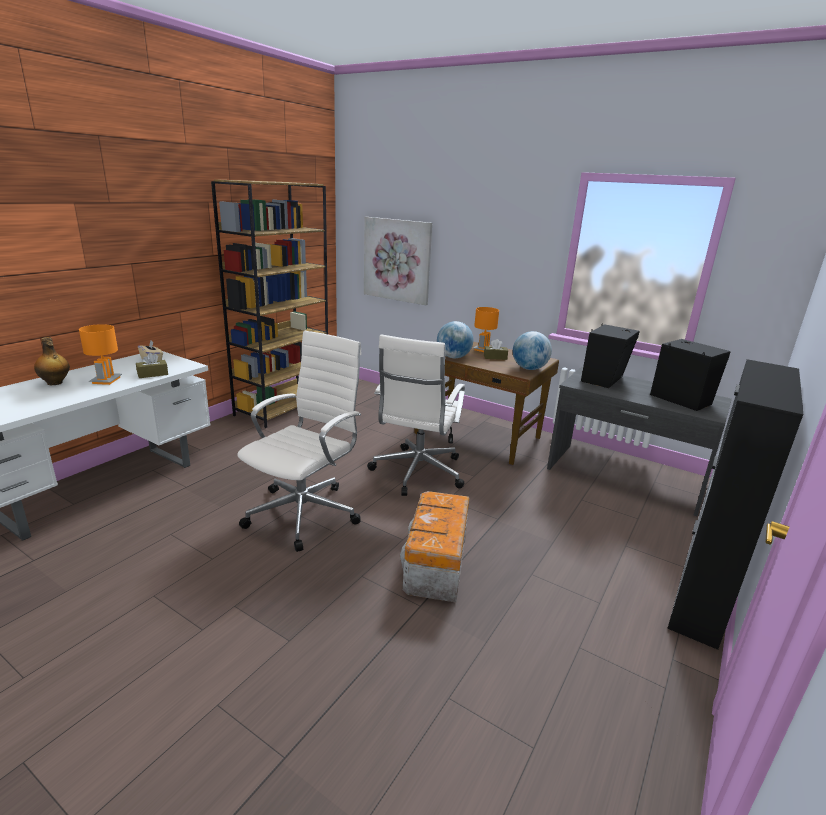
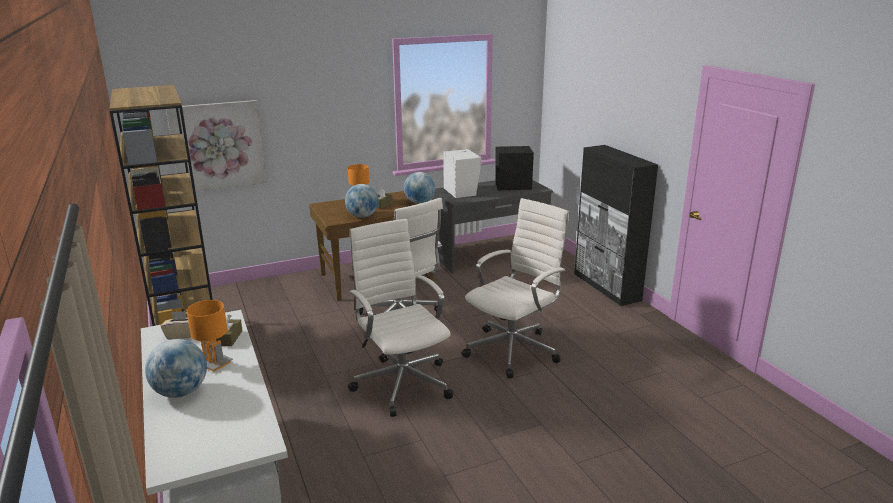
camera: 55 degrees left, 0 degrees up
bottle [34,337,70,385] -> globe [145,339,207,398]
storage box [400,491,469,603] -> white office chair [461,198,569,378]
black speaker [581,323,640,388] -> white speaker [443,149,482,198]

